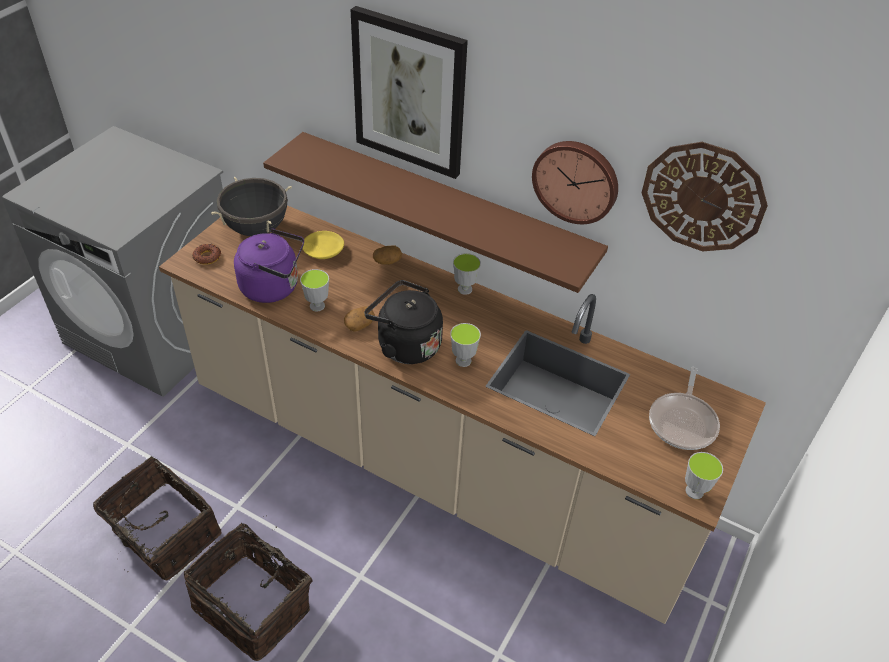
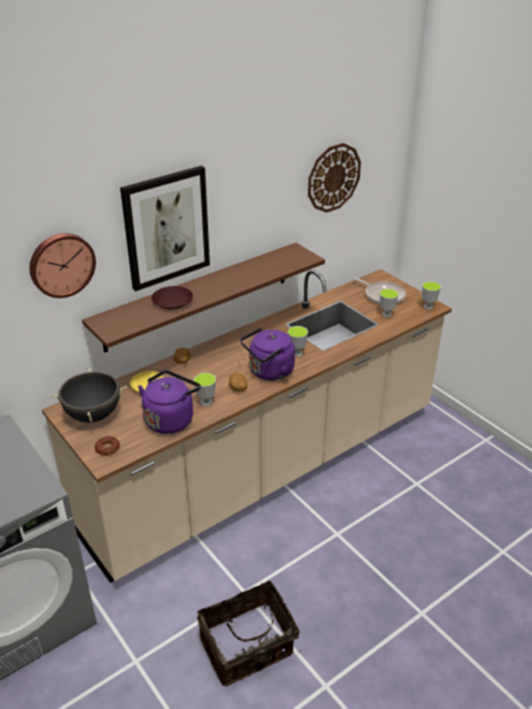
camera: 65 degrees left, 10 degrees down
basket [184,516,312,661] -> none
black kettle [364,280,443,364] -> purple kettle [240,327,295,381]
cup [453,253,481,295] -> cup moved to [380,289,399,317]
wall clock [532,141,618,224] -> wall clock moved to [30,233,96,298]
none -> brown plate [151,286,193,309]

